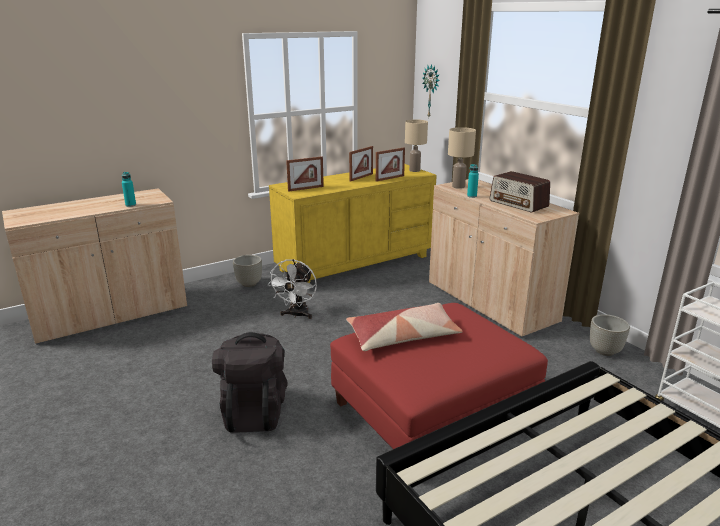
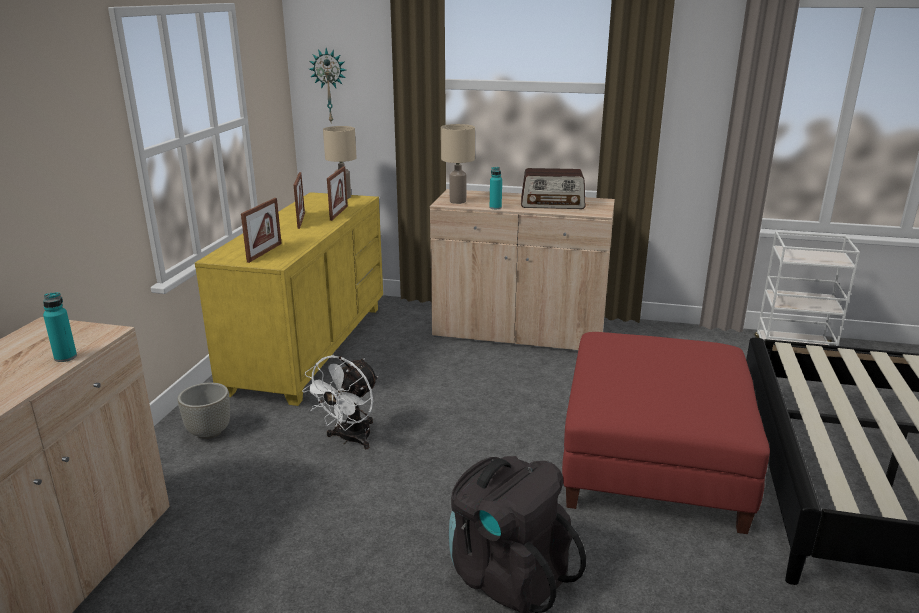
camera: 45 degrees left, 0 degrees up
white fan [268,259,317,319] -> white fan turned 60 degrees clockwise [302,355,378,449]
pillow [346,303,463,351] -> none
grey planter [590,314,630,356] -> none

